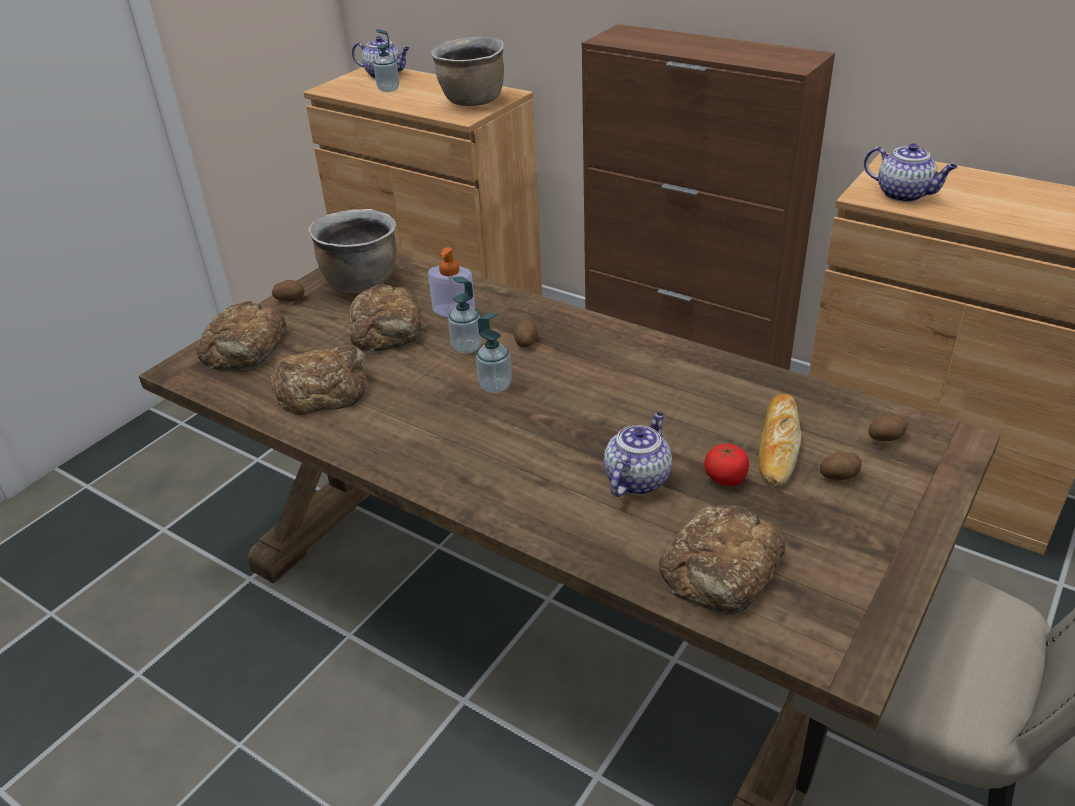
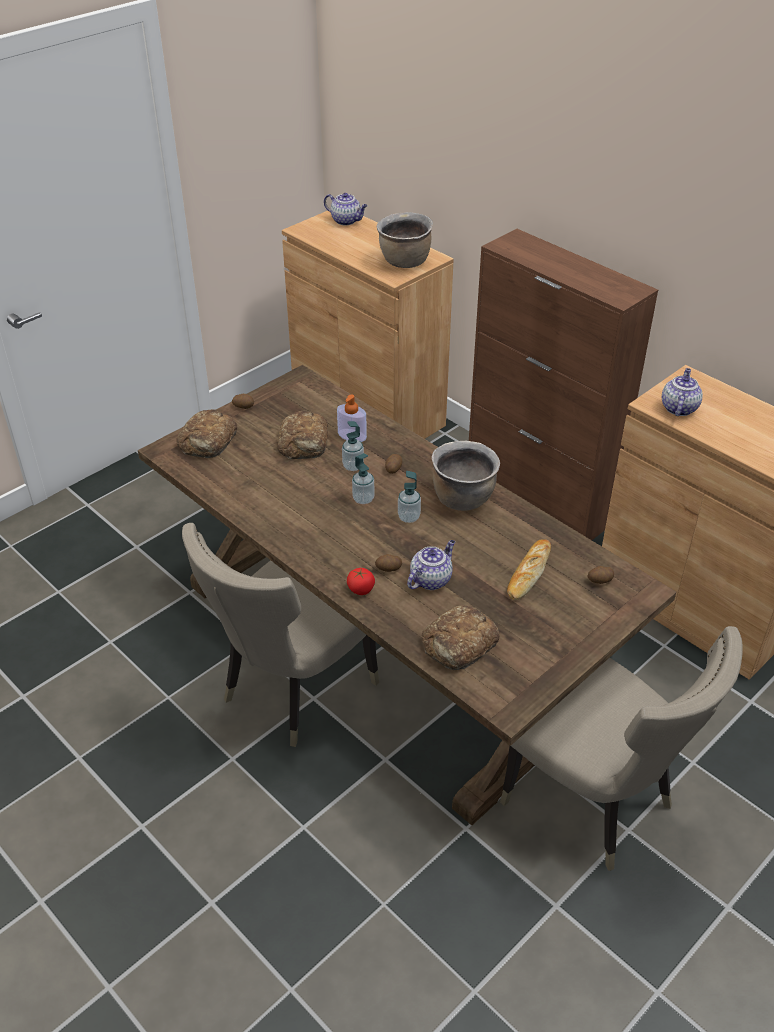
camera: 10 degrees right, 5 degrees up
bread [270,345,368,415] -> none
brown cooking pot [308,209,397,293] -> brown cooking pot moved to [432,441,500,511]
soap dispenser [374,29,399,92] -> soap dispenser moved to [398,471,421,523]
tomato [704,443,749,486] -> tomato moved to [347,568,375,595]
potato [820,452,862,480] -> potato moved to [375,554,402,572]
teapot [864,143,957,202] -> teapot turned 120 degrees counterclockwise [662,368,703,416]
none -> beige chair [182,523,379,747]

